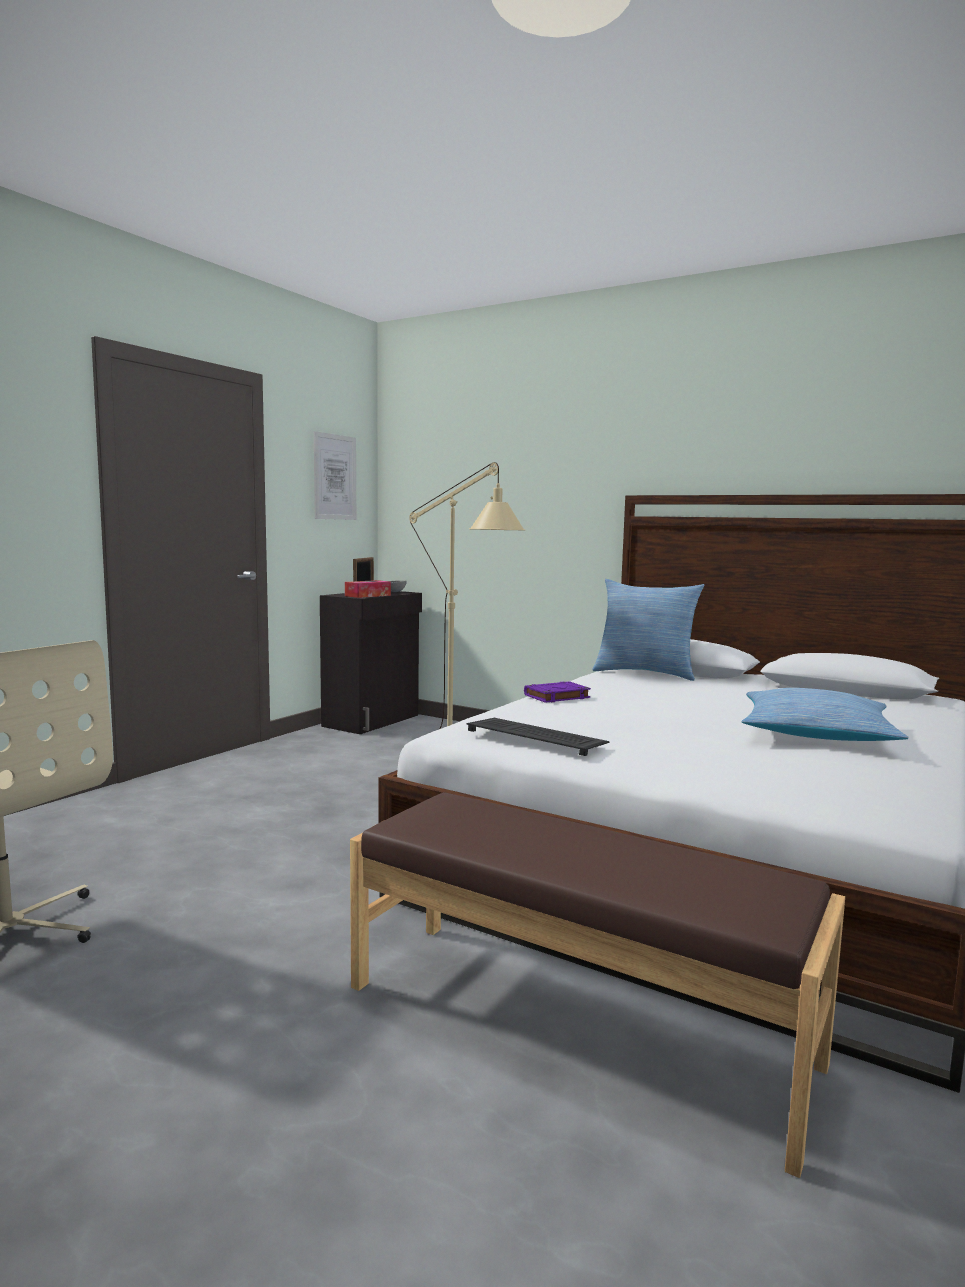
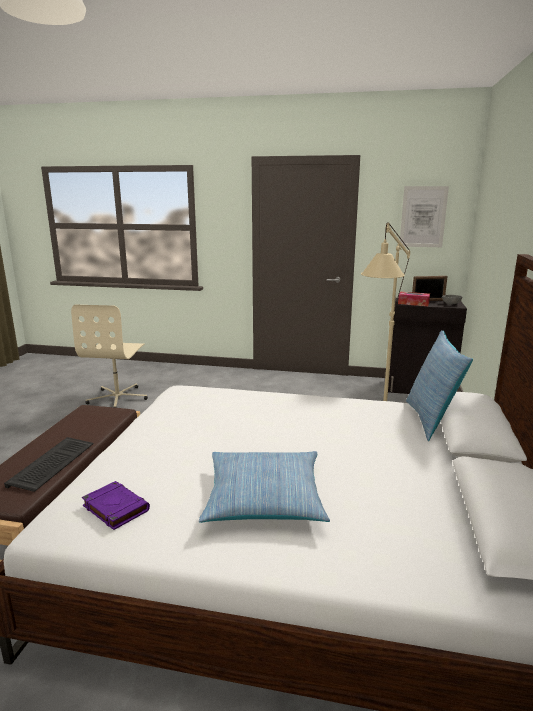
camera: 70 degrees right, 10 degrees up
keyboard [467,718,610,756] -> keyboard moved to [4,437,94,492]
purple book [524,681,591,703] -> purple book moved to [82,481,150,530]

